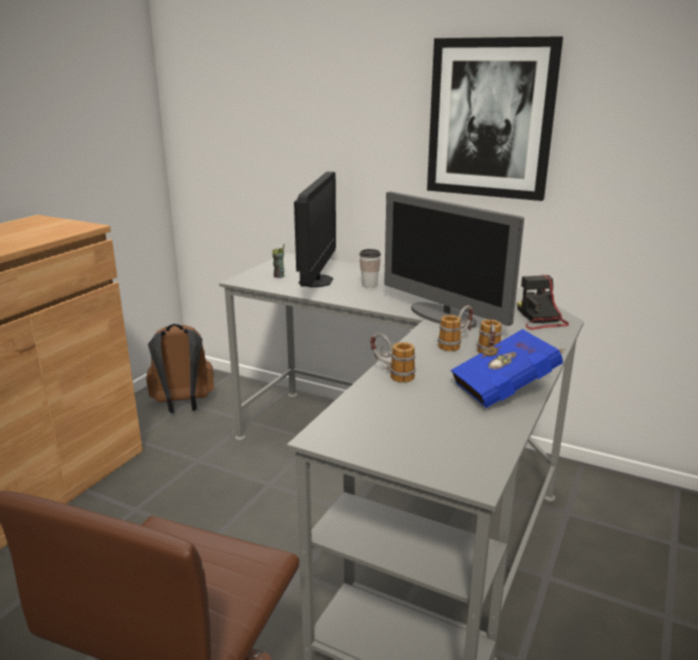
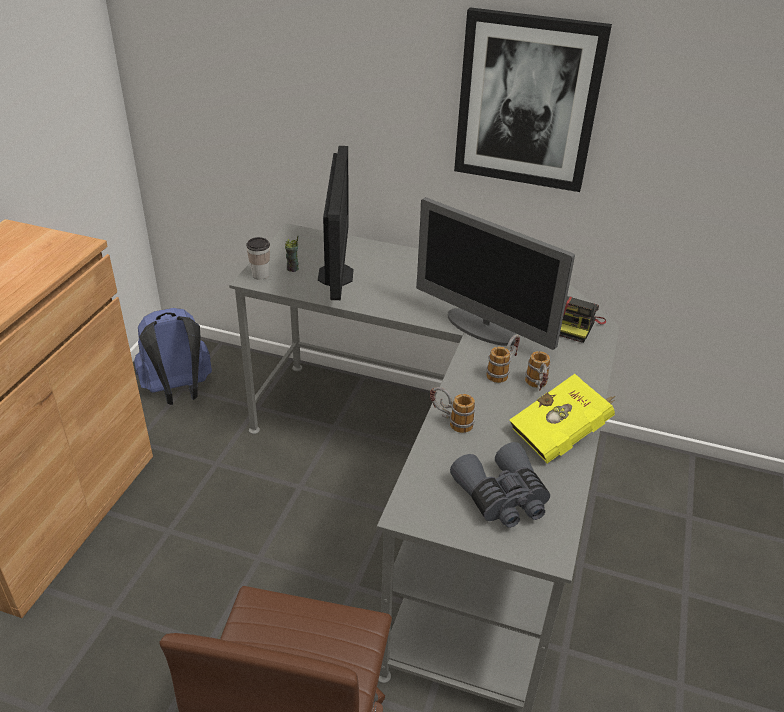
camera: 10 degrees left, 15 degrees up
brown backpack [146,324,214,413] -> blue backpack [134,308,212,405]
cup [360,249,381,288] -> cup moved to [246,237,270,280]
blue book [451,329,565,408] -> yellow book [509,374,615,463]
camera [517,275,569,330] -> camera turned 135 degrees counterclockwise [560,296,606,343]
none -> grey binoculars [450,442,550,528]

